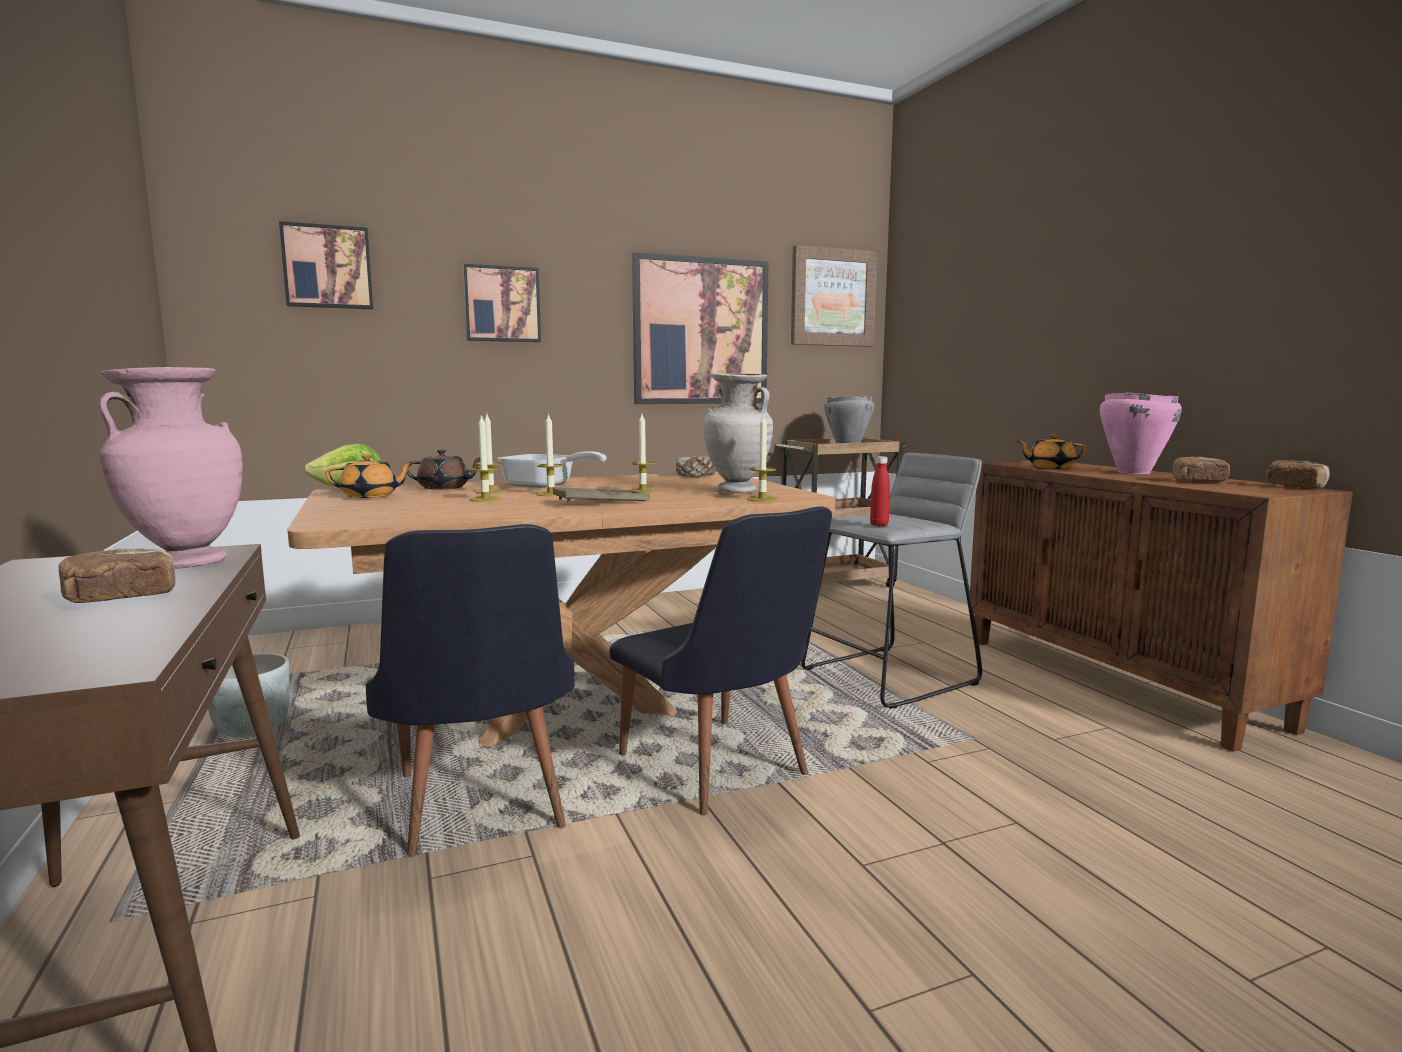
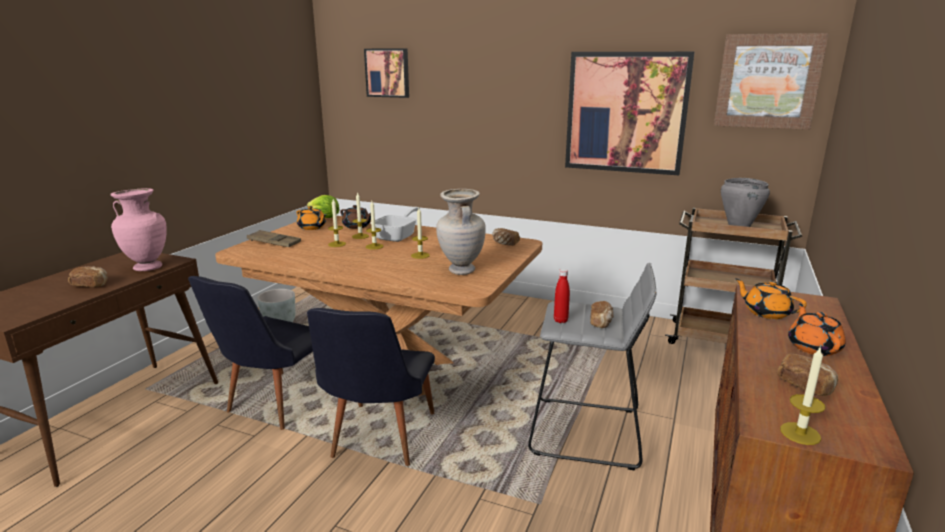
camera: 45 degrees right, 10 degrees up
picture [463,264,541,342] -> none
frying pan [498,451,606,488] -> frying pan turned 135 degrees counterclockwise [370,207,420,242]
brown tray [553,487,650,503] -> brown tray moved to [247,230,301,247]
candle [747,414,778,502] -> candle moved to [780,346,825,445]
pink cooking pot [1100,393,1182,474] -> orange teapot [788,304,845,356]
bread [1266,460,1330,489] -> bread moved to [590,301,614,328]

